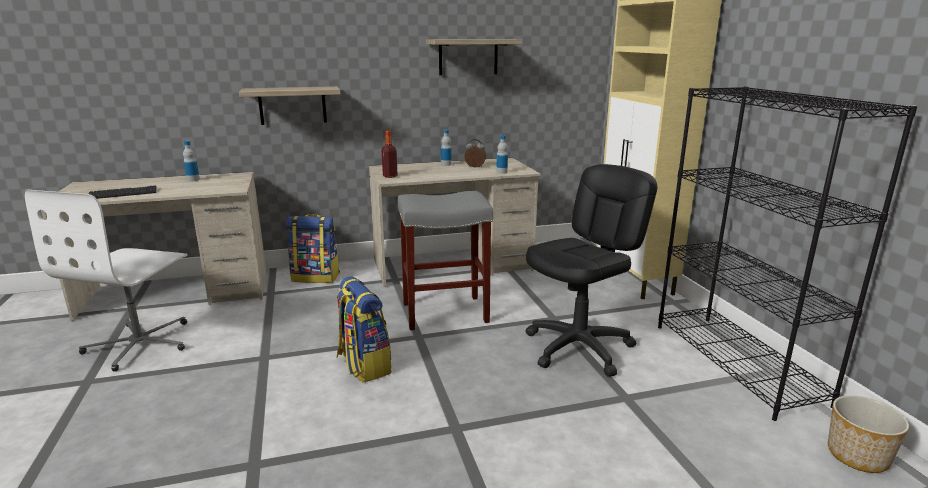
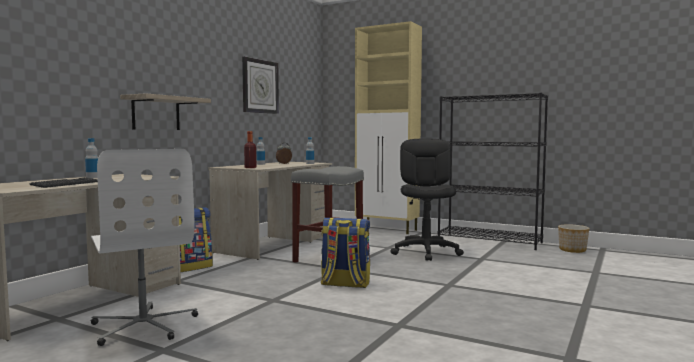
camera: 45 degrees left, 15 degrees down
shelf [426,39,522,75] -> wall clock [242,57,279,114]

